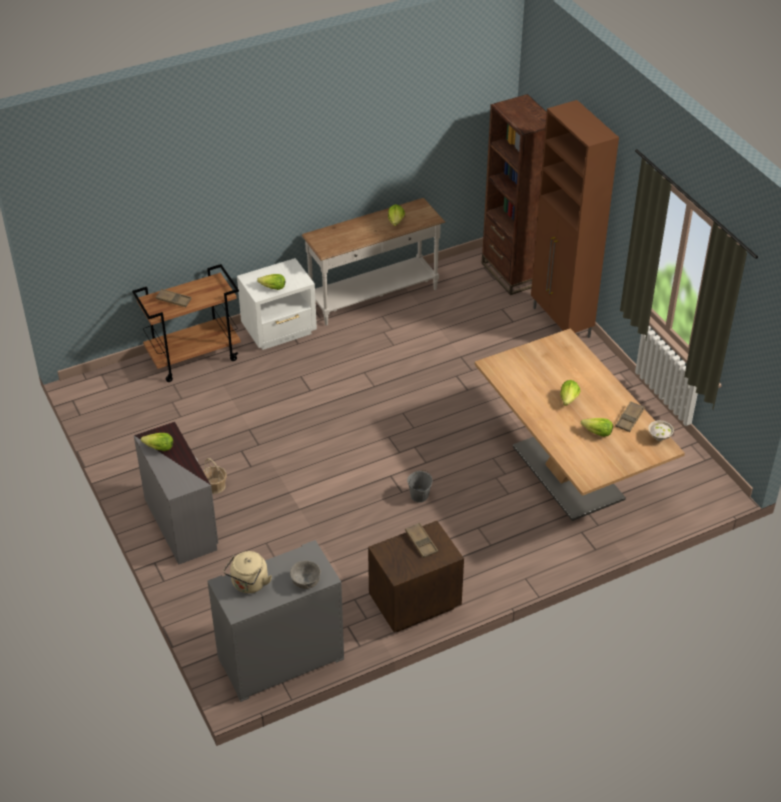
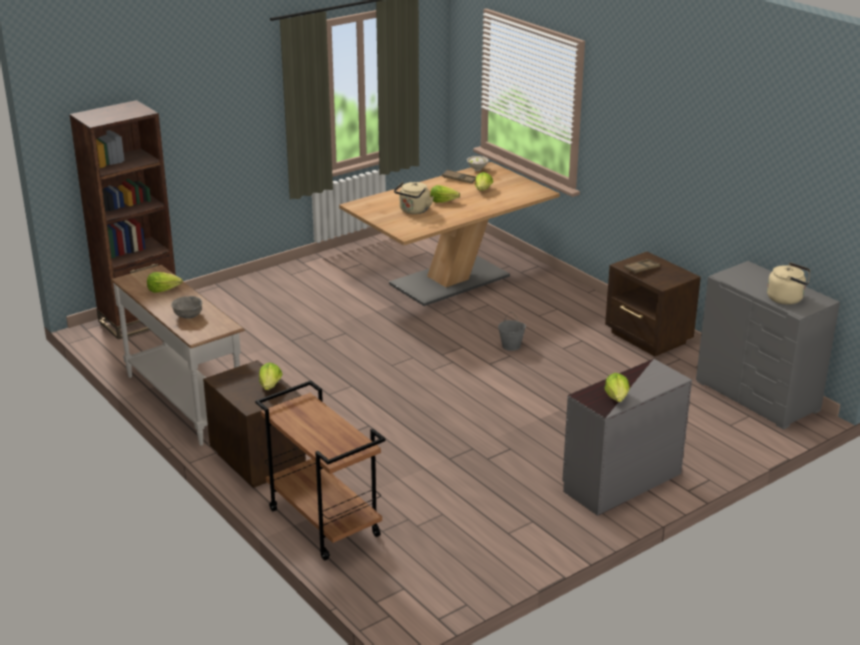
camera: 100 degrees left, 15 degrees down
brown tray [156,289,192,307] -> none
basket [203,458,227,494] -> none
white nightstand [237,258,317,350] -> brown nightstand [203,360,306,488]
grey bowl [290,561,321,589] -> grey bowl moved to [171,296,202,319]
brown cabinet [531,100,619,338] -> none
none -> beige kettle [394,182,434,214]

